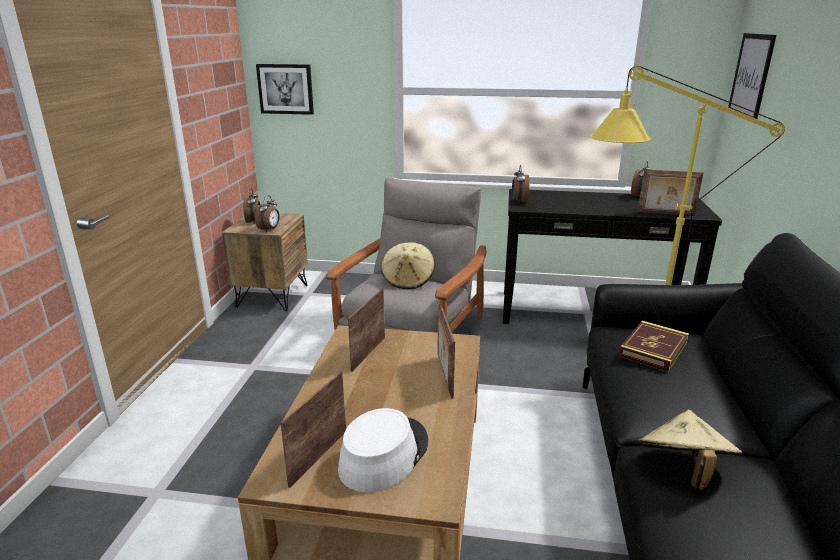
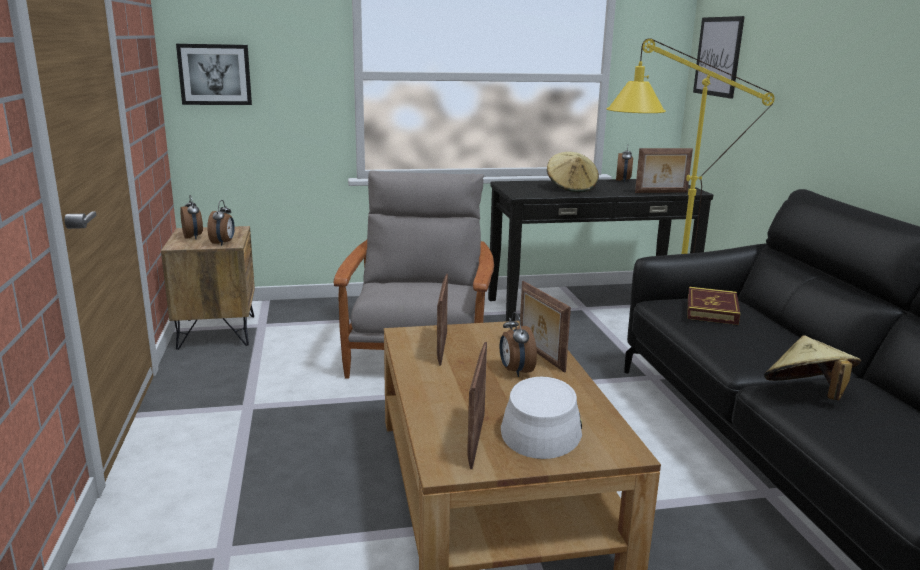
camera: 20 degrees left, 5 degrees down
beige hat [381,242,435,289] -> beige hat moved to [547,152,599,193]
alarm clock [512,165,529,203] -> alarm clock moved to [500,312,537,377]

